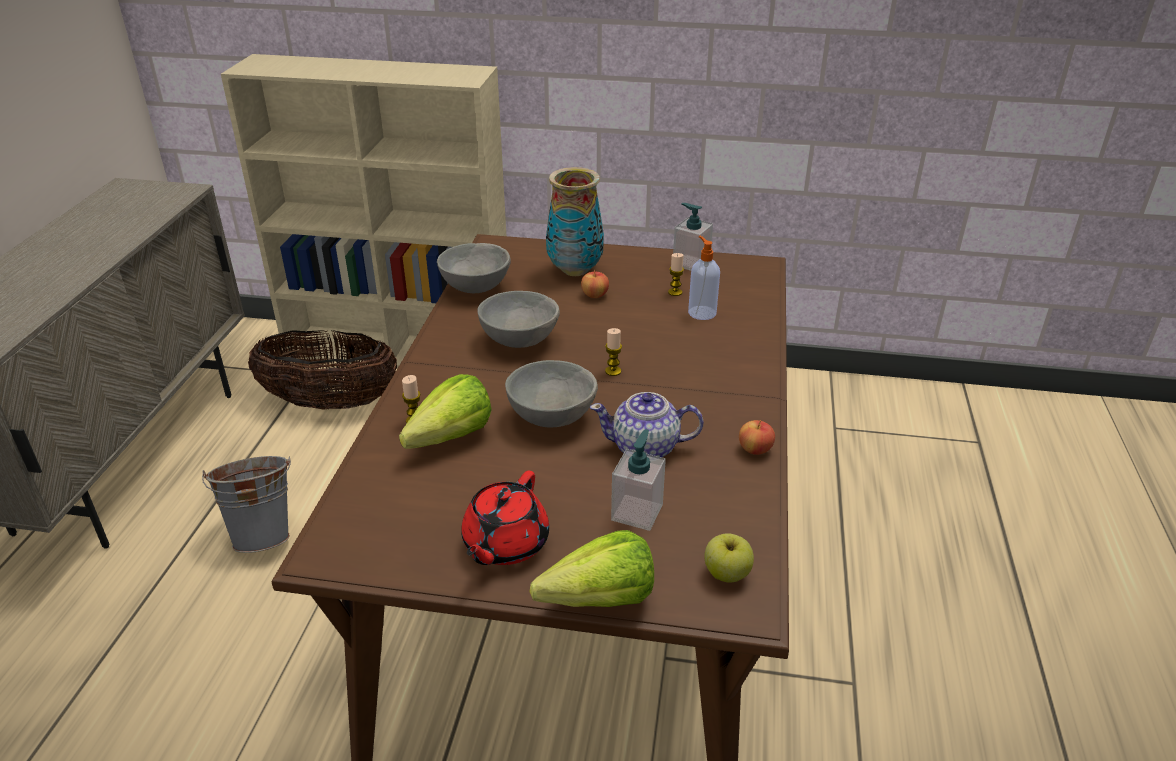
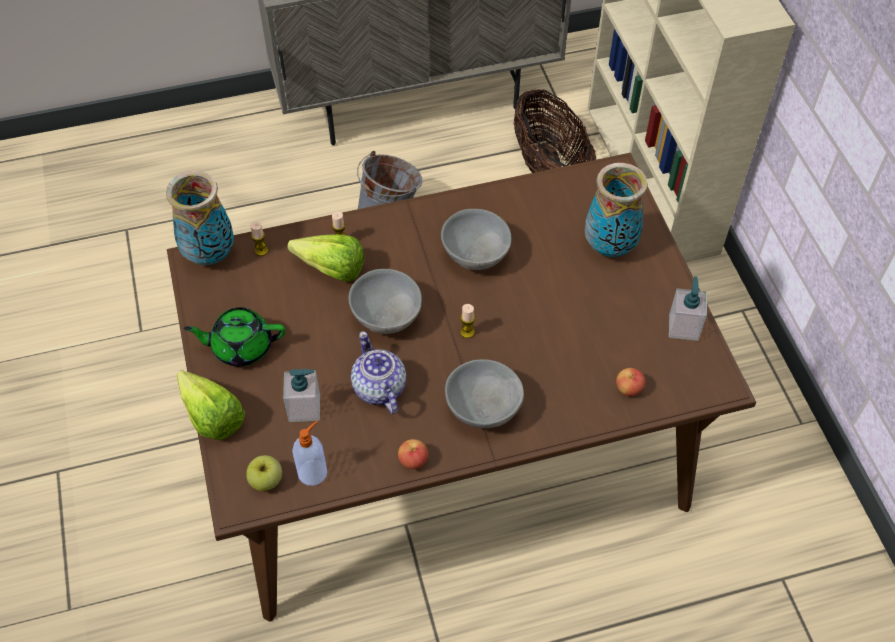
camera: 65 degrees right, 20 degrees up
grey bowl [437,243,511,293] -> grey bowl moved to [445,359,524,428]
red teapot [461,471,549,565] -> green teapot [184,307,285,366]
apple [581,270,609,298] -> apple moved to [616,368,645,396]
candle [668,253,684,296] -> candle moved to [250,222,268,256]
soap dispenser [688,236,720,320] -> soap dispenser moved to [292,421,327,486]
none -> vase [166,171,234,265]

